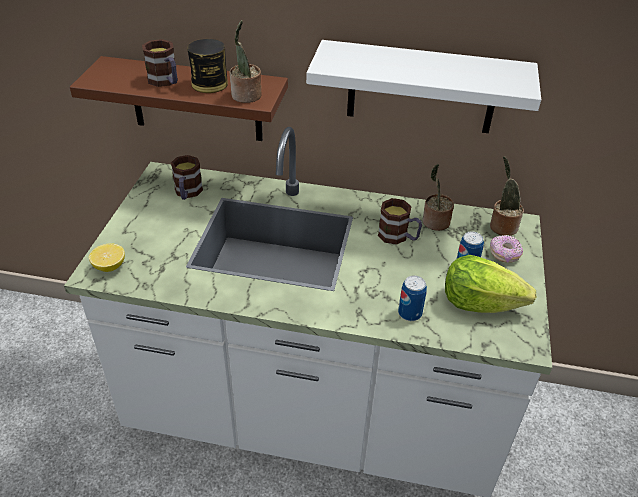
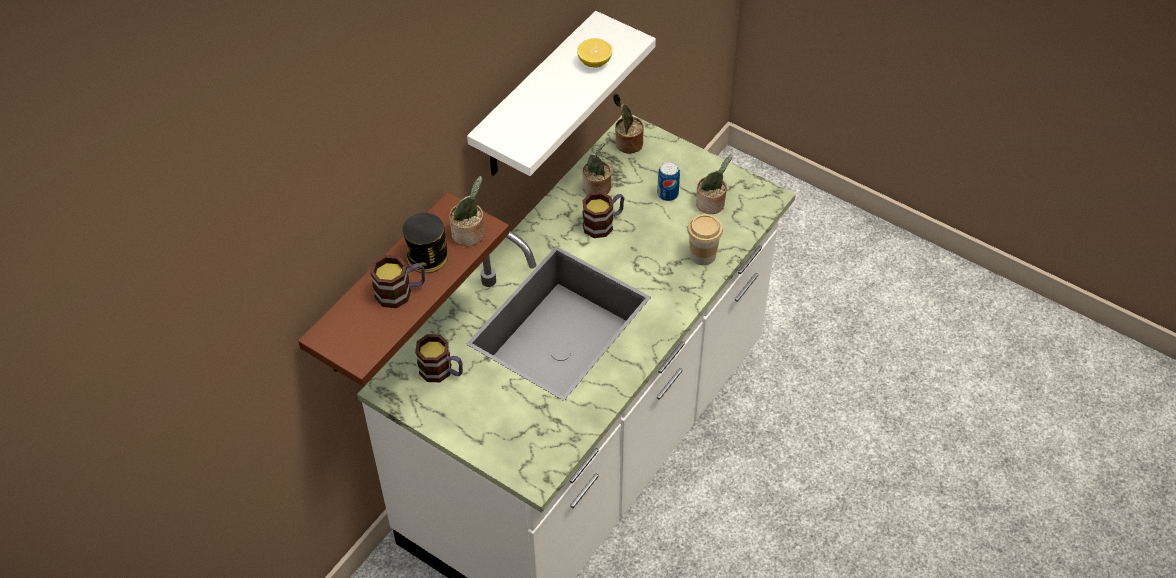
camera: 65 degrees left, 10 degrees up
lemon [89,243,125,272] -> lemon moved to [577,38,613,68]
can [398,276,427,321] -> cup [687,214,723,265]
lettuce [445,255,536,313] -> potted plant [696,154,732,214]
donut [490,235,523,263] -> none

